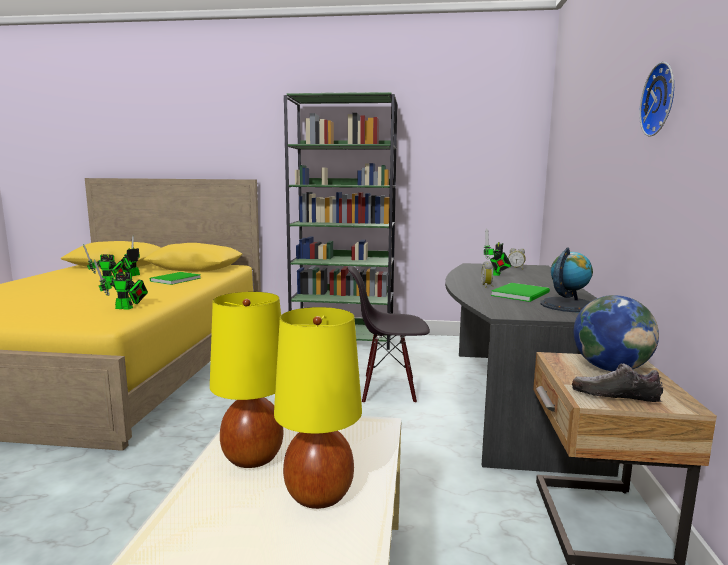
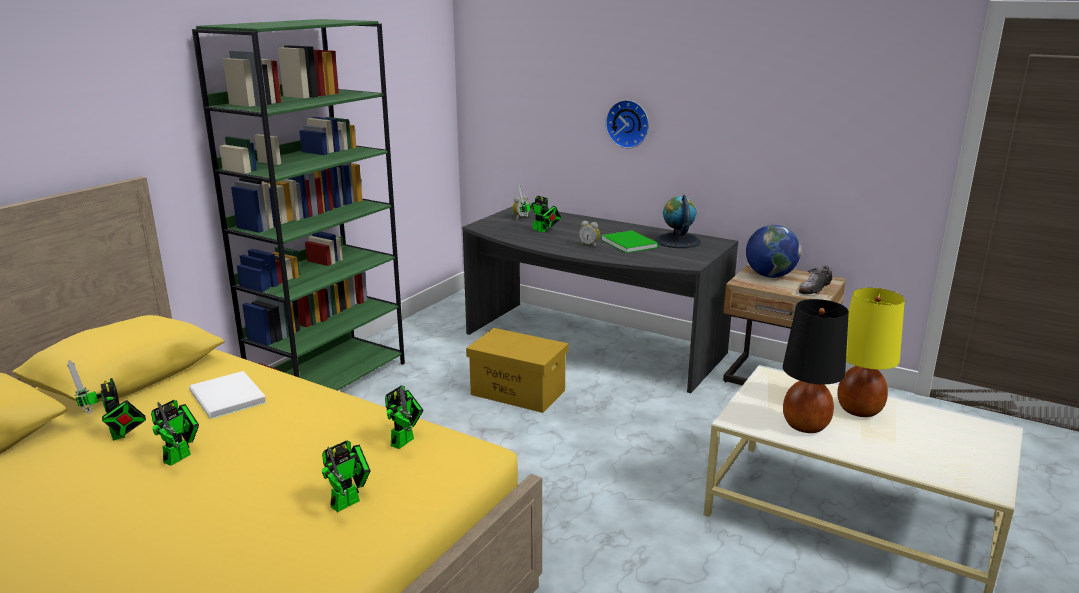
camera: 65 degrees left, 10 degrees up
green book [150,272,201,285] -> white book [189,371,267,419]
yellow table lamp [210,292,283,468] -> black table lamp [783,299,849,433]
black chair [347,266,430,403] -> yellow storage box [466,328,568,413]
wall clock [639,62,674,137] -> wall clock moved to [605,100,649,148]
none -> toy robot [322,440,371,512]

